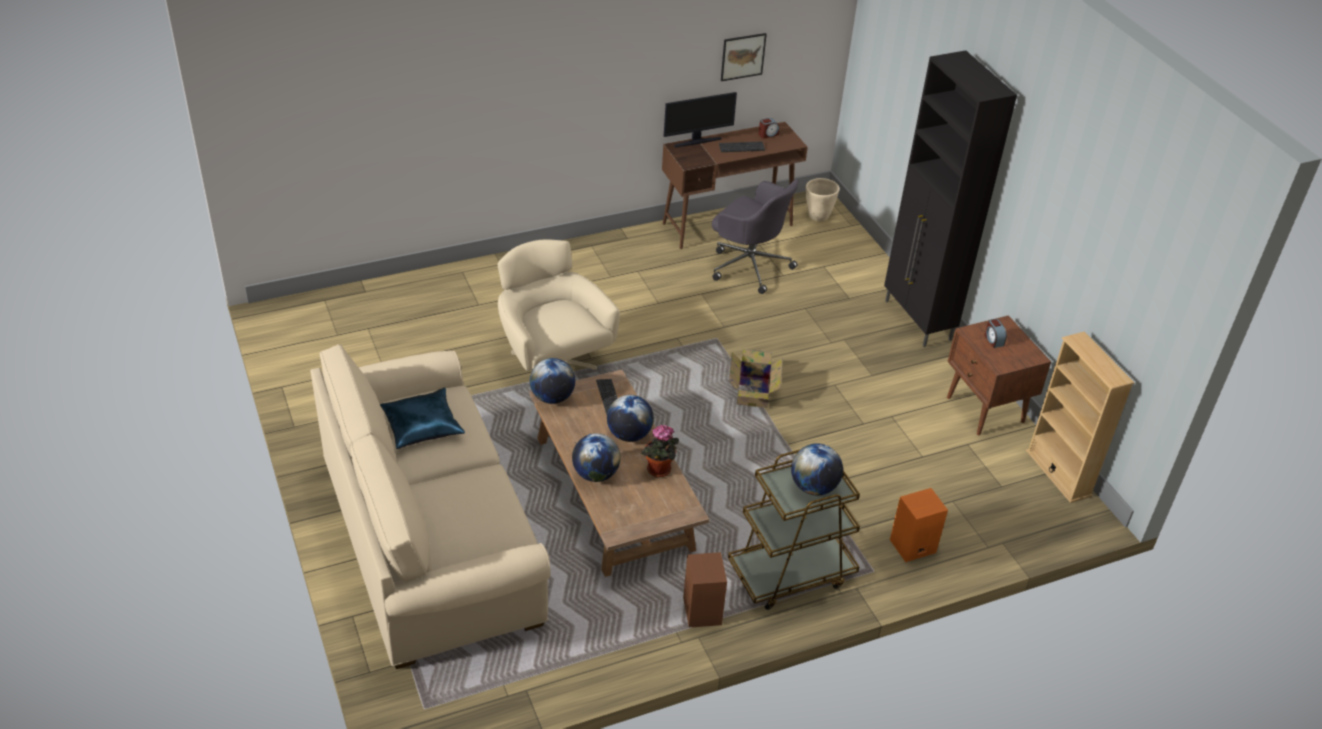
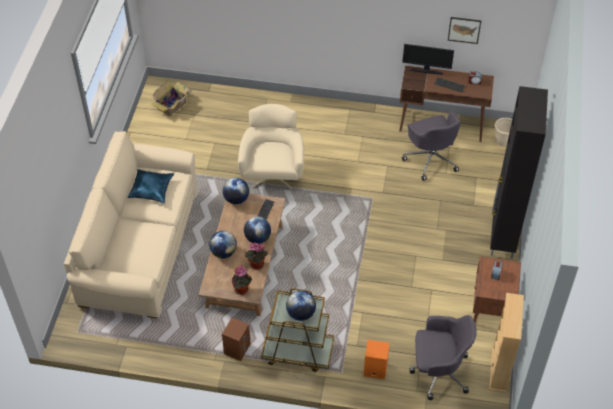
camera: 35 degrees right, 10 degrees up
cardboard box [729,349,783,408] -> cardboard box moved to [152,81,192,117]
none -> potted plant [232,266,252,295]
none -> grey office chair [409,315,477,400]

